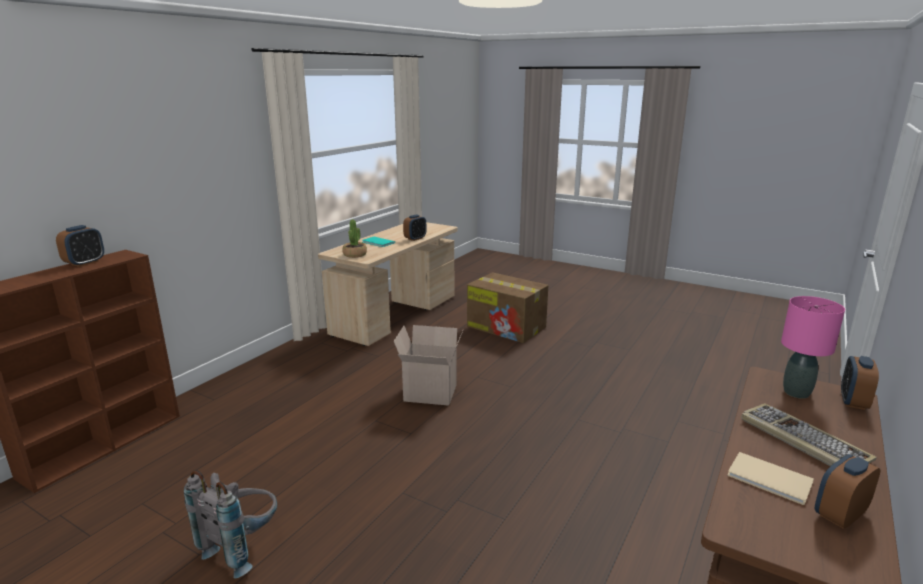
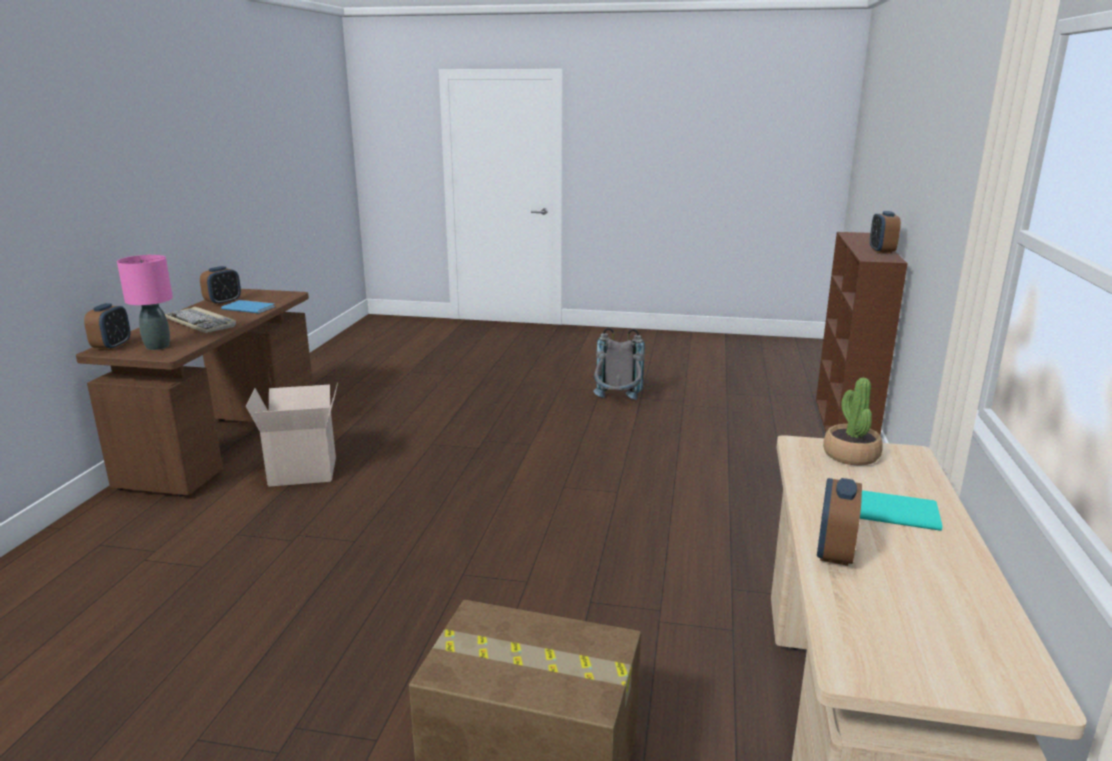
camera: 160 degrees right, 0 degrees up
cardboard box [394,325,463,406] -> cardboard box moved to [246,383,338,487]
beige book [727,452,814,505] -> blue book [221,300,275,313]

